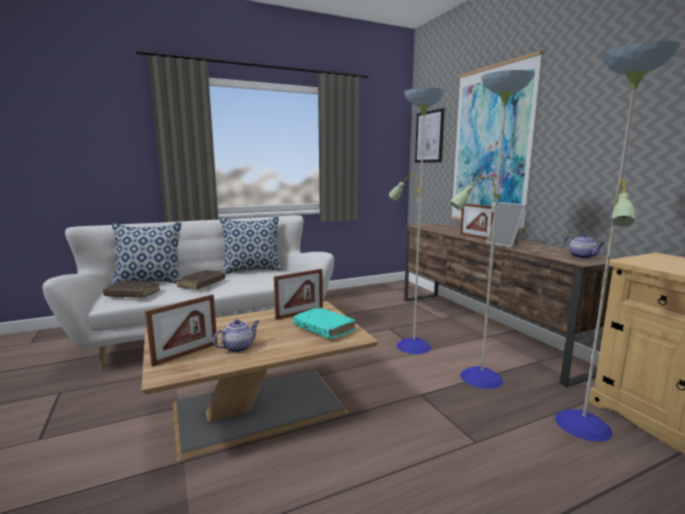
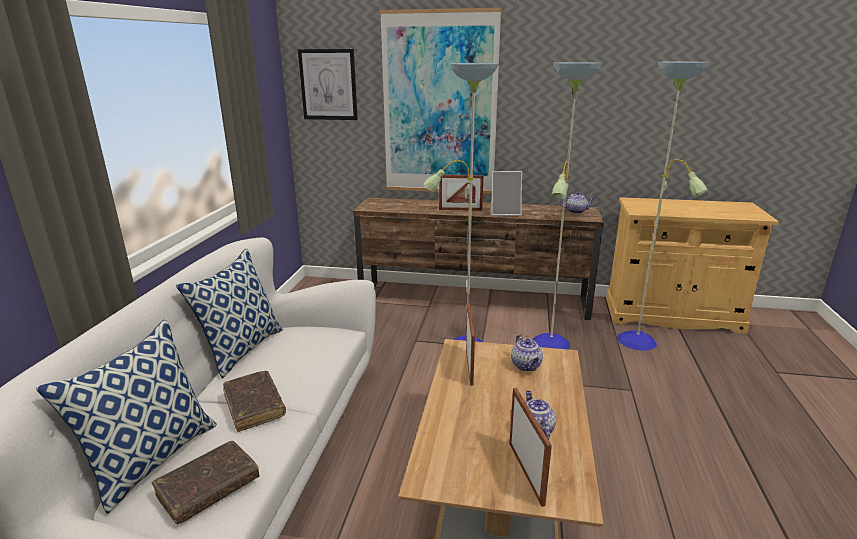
camera: 55 degrees left, 10 degrees up
turquoise book [293,307,356,339] -> teapot [511,335,543,371]

